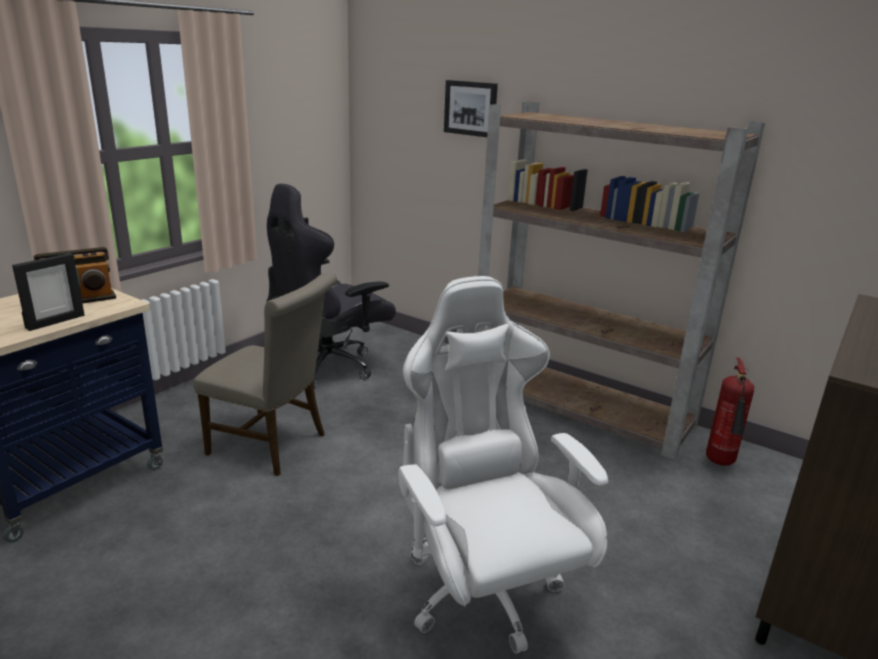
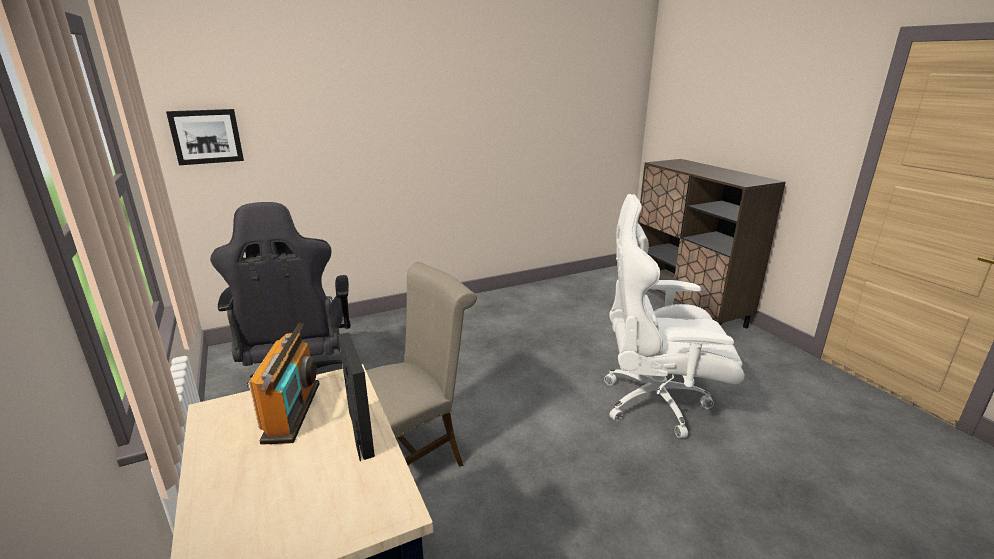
camera: 60 degrees left, 0 degrees up
picture [444,80,498,137] -> picture moved to [166,109,244,165]
brown bookcase [478,102,765,460] -> none
fire extinguisher [706,358,754,466] -> none

